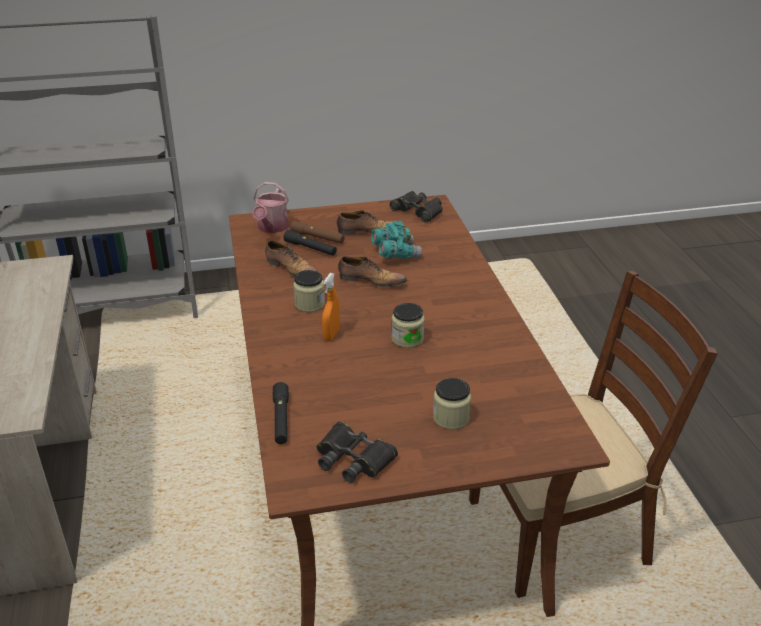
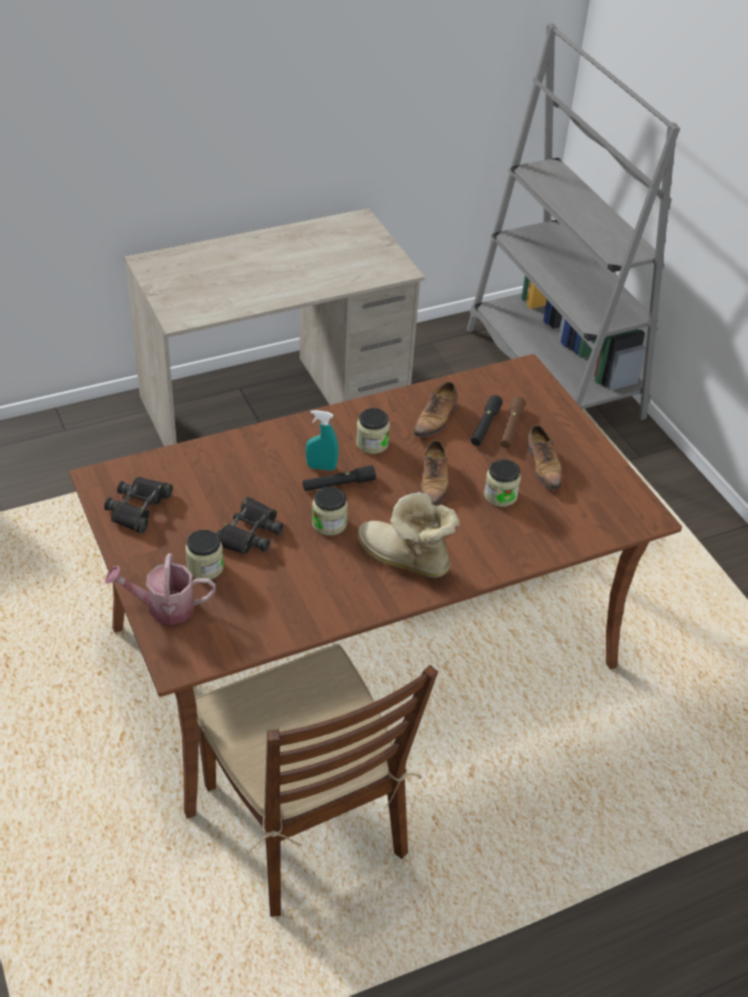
camera: 75 degrees right, 10 degrees up
watering can [252,182,289,233] -> watering can moved to [105,554,216,625]
black flashlight [273,382,289,444] -> black flashlight moved to [303,465,376,491]
orange spray bottle [322,273,340,341] -> turquoise spray bottle [306,410,338,471]
turquoise binoculars [371,221,422,259] -> jar [484,460,521,507]
black binoculars [389,191,443,223] -> black binoculars moved to [216,497,283,555]
none -> boot [357,492,460,578]

